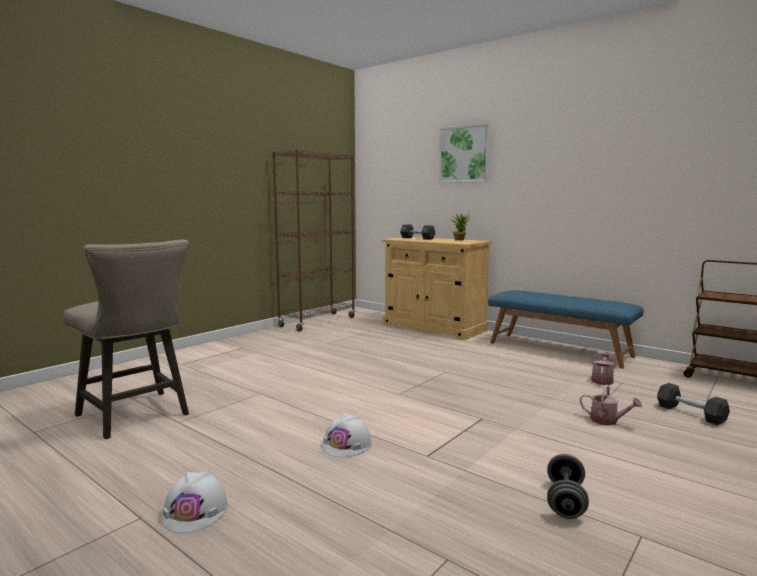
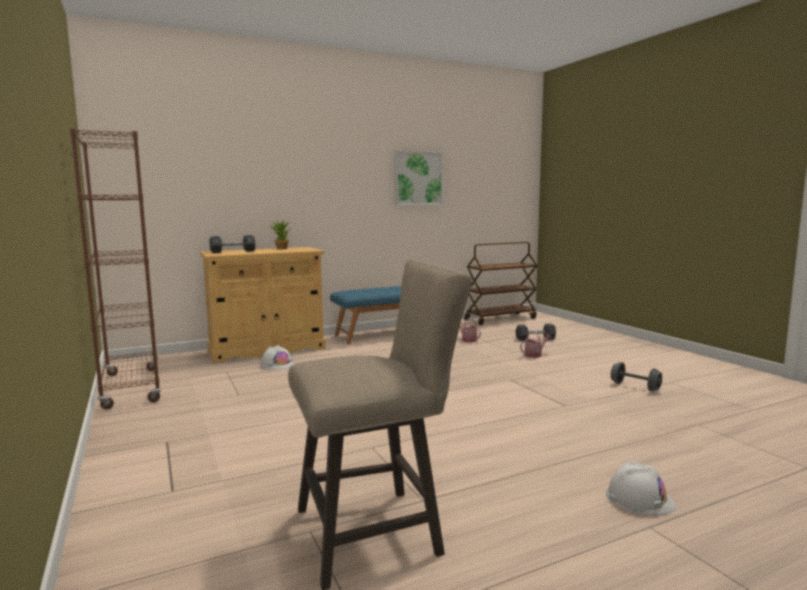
camera: 65 degrees left, 0 degrees up
white hard hat [321,413,372,457] -> white hard hat moved to [261,345,294,370]
picture [439,123,491,183] -> picture moved to [395,151,443,206]

